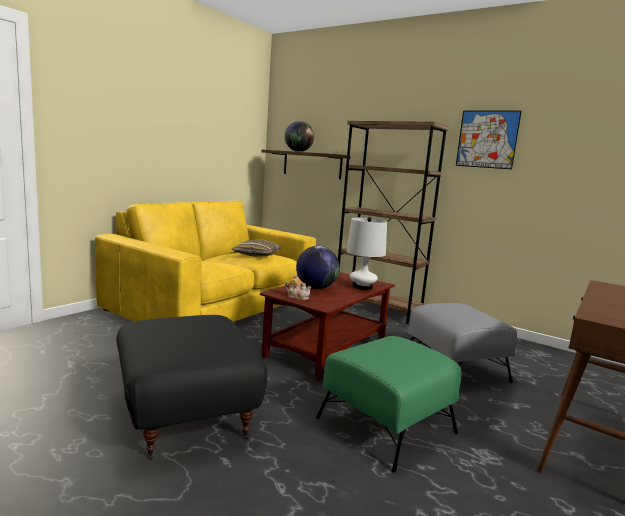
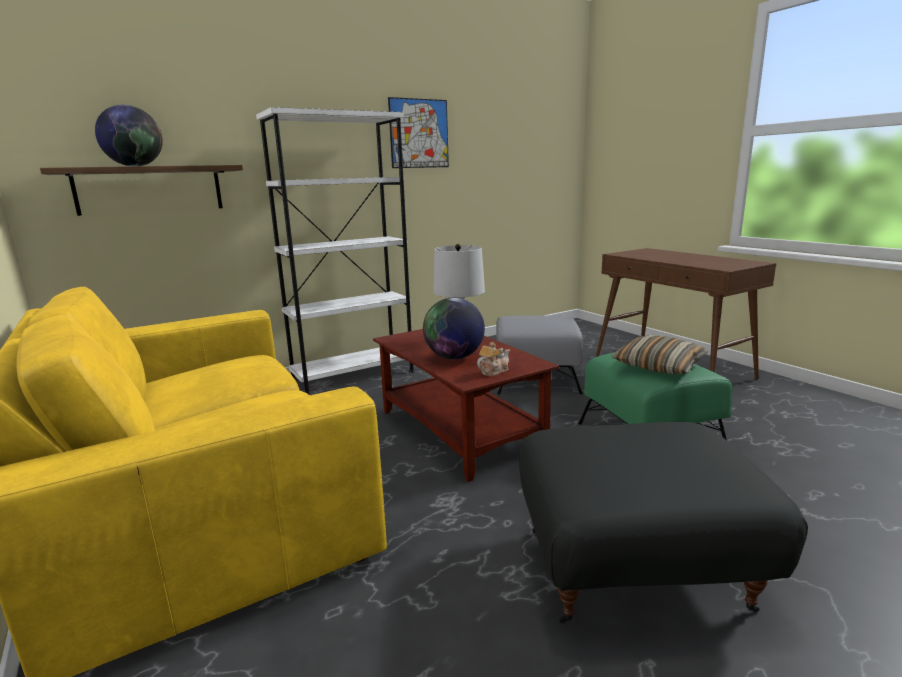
camera: 65 degrees left, 5 degrees up
pillow [232,240,282,257] -> pillow moved to [611,335,709,374]
brown bookcase [338,121,449,324] -> white bookcase [256,107,415,395]

